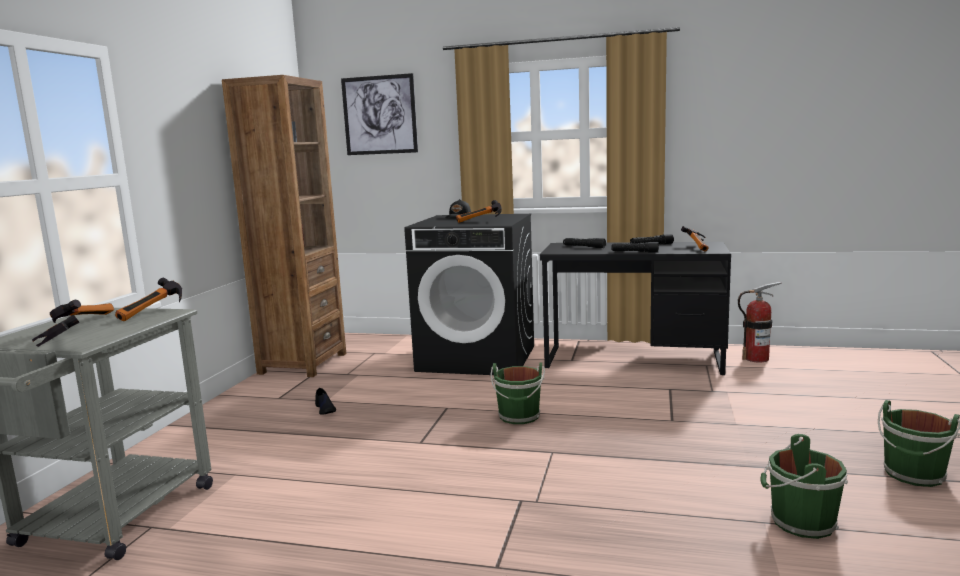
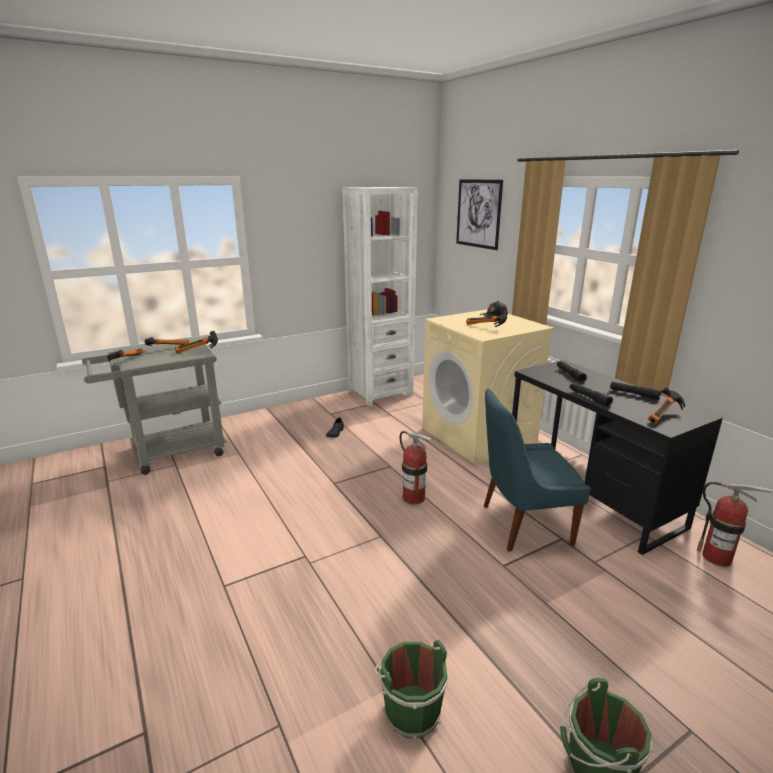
camera: 45 degrees right, 10 degrees up
brown bookcase [222,75,346,377] -> white bookcase [342,187,418,406]
black washing machine [404,214,534,375] -> beige washing machine [422,309,554,464]
green bucket [490,363,545,424] -> fire extinguisher [400,431,432,505]
none -> blue chair [484,388,591,552]

